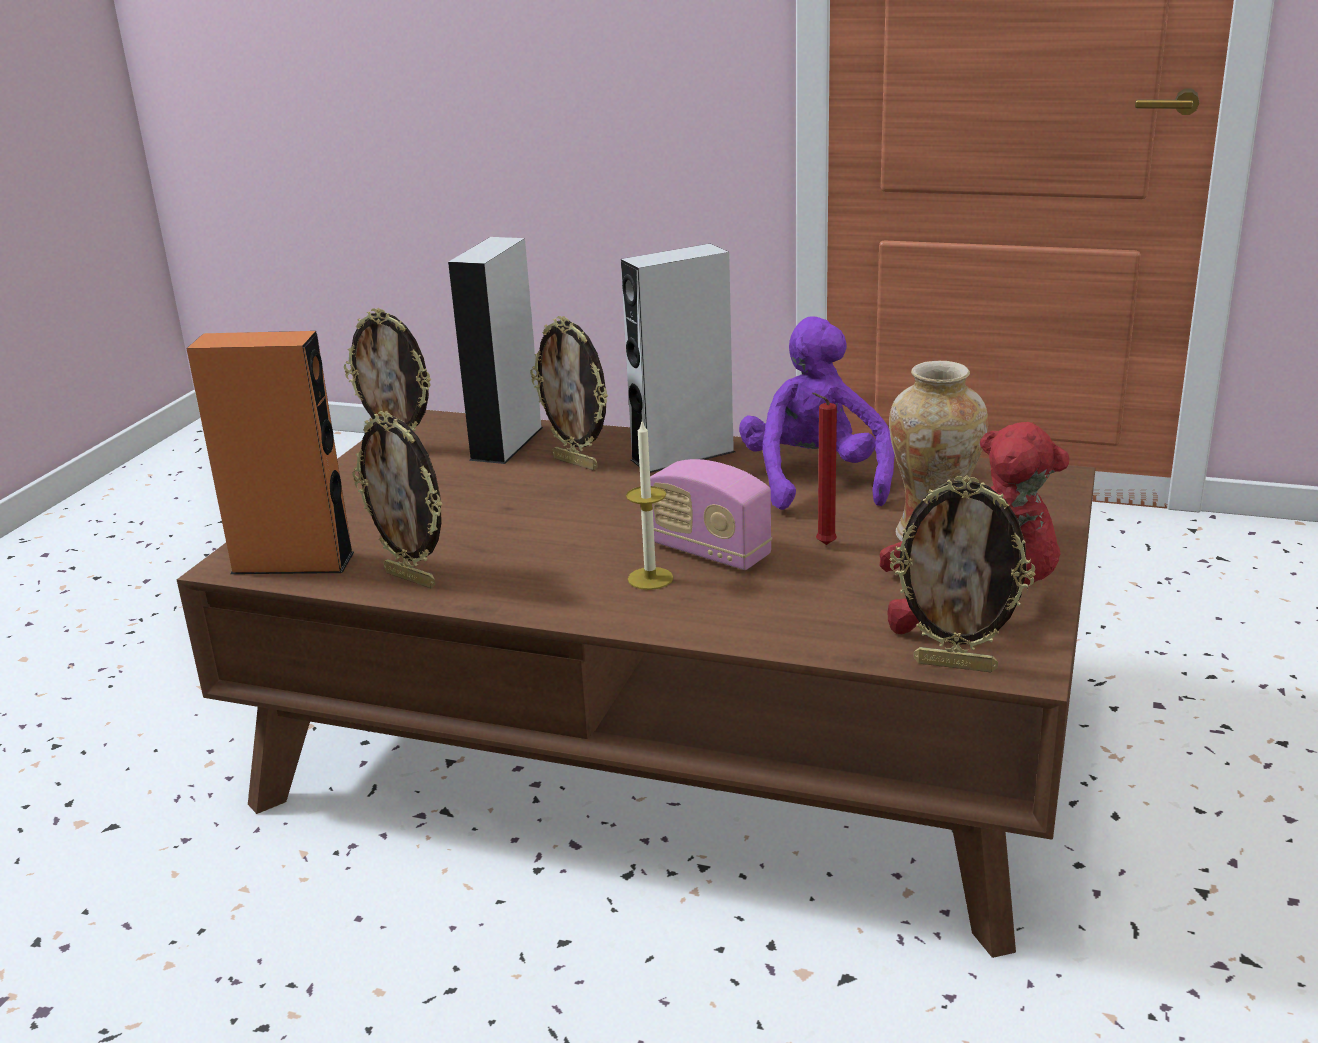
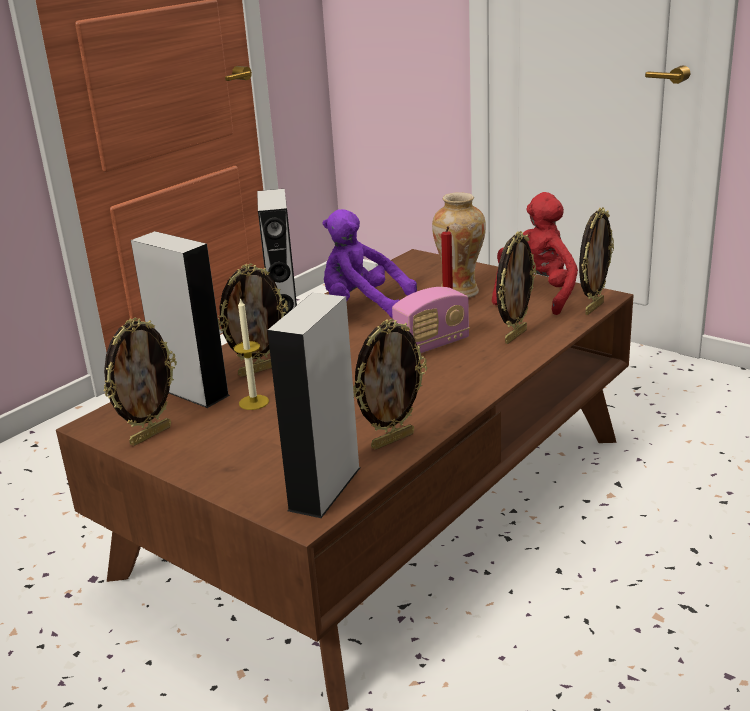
camera: 70 degrees left, 0 degrees up
orange speaker [186,331,354,574] -> grey speaker [267,293,361,518]
candle [626,421,673,590] -> candle moved to [234,297,269,410]
none -> picture frame [496,231,536,344]

